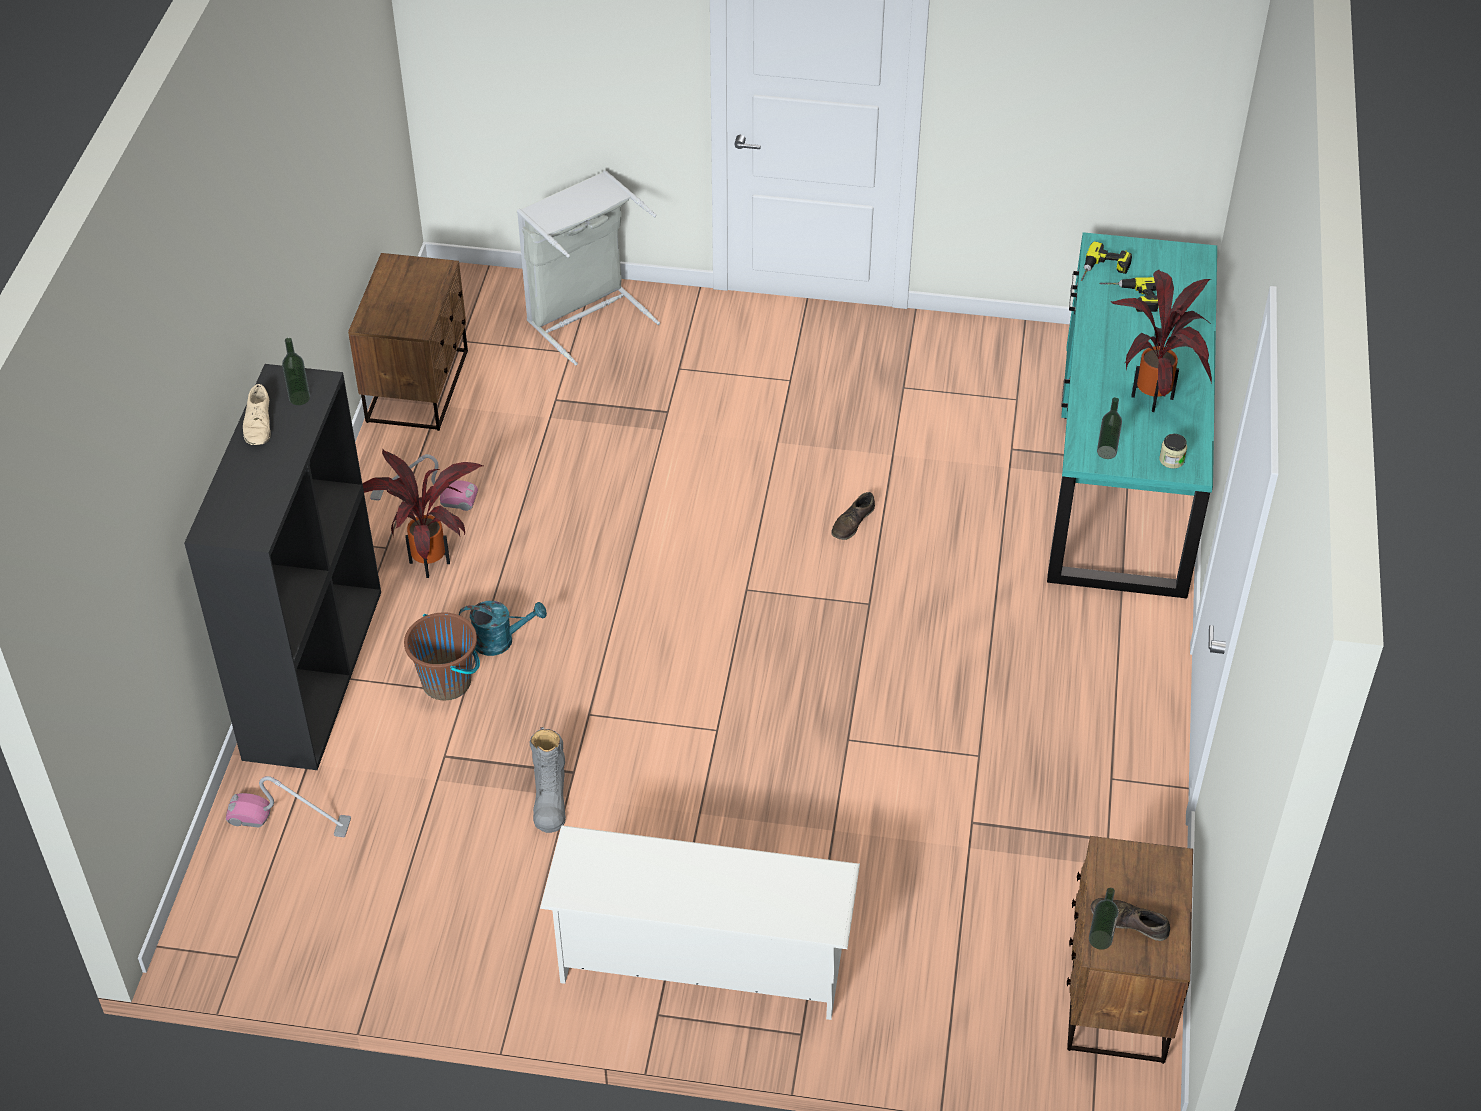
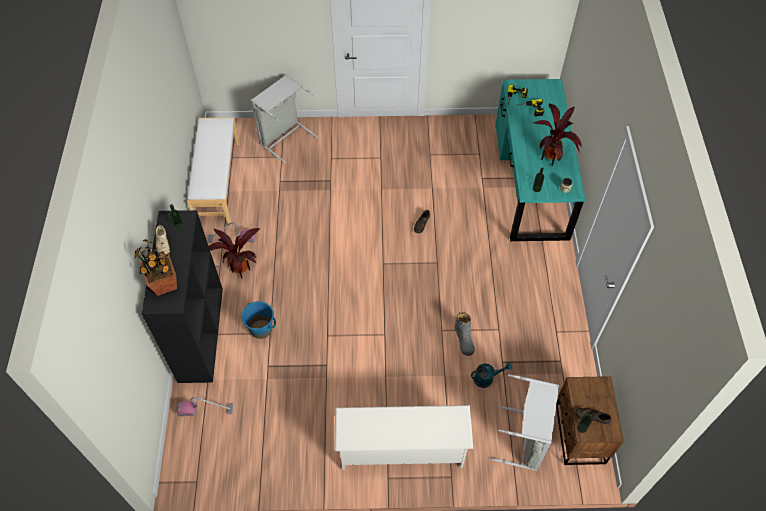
camera: 10 degrees left, 10 degrees up
brown nightstand [348,253,468,431] -> white bench [187,117,240,226]
brown bucket [404,612,480,700] -> blue bucket [241,301,276,339]
turquoise watering can [459,601,547,656] -> turquoise watering can moved to [471,362,512,388]
grey boot [530,727,566,833] -> grey boot moved to [455,312,475,356]
none -> potted plant [134,239,177,296]
none -> grey laundry basket [489,374,559,471]

